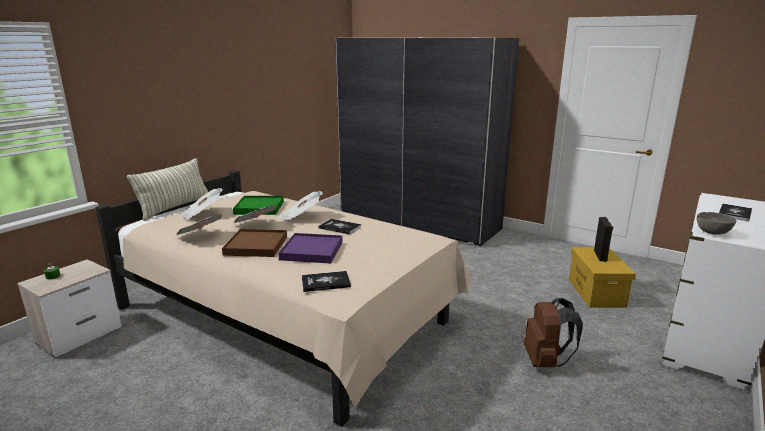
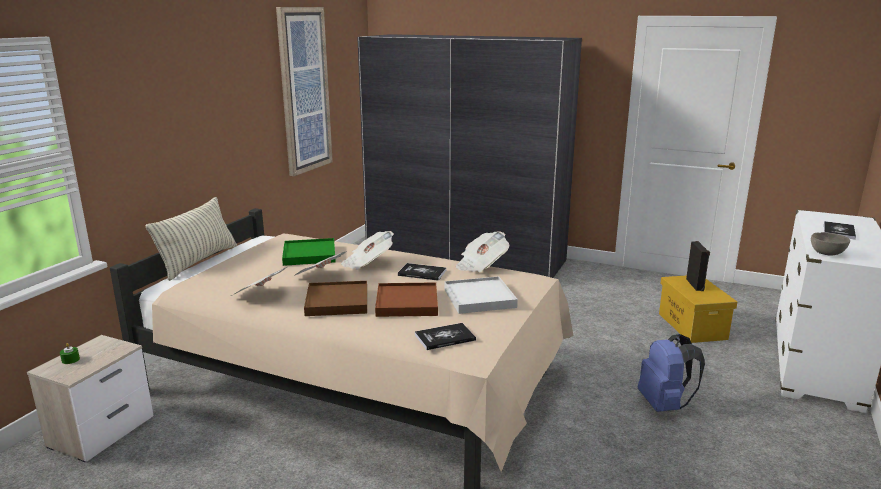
camera: 10 degrees left, 0 degrees up
newspaper [179,188,223,219] -> newspaper moved to [455,231,509,272]
purple tray [278,233,343,264] -> brown tray [375,282,438,317]
brown backpack [523,298,583,367] -> blue backpack [638,334,705,412]
none -> picture [276,7,333,176]
none -> white tray [444,276,518,314]

